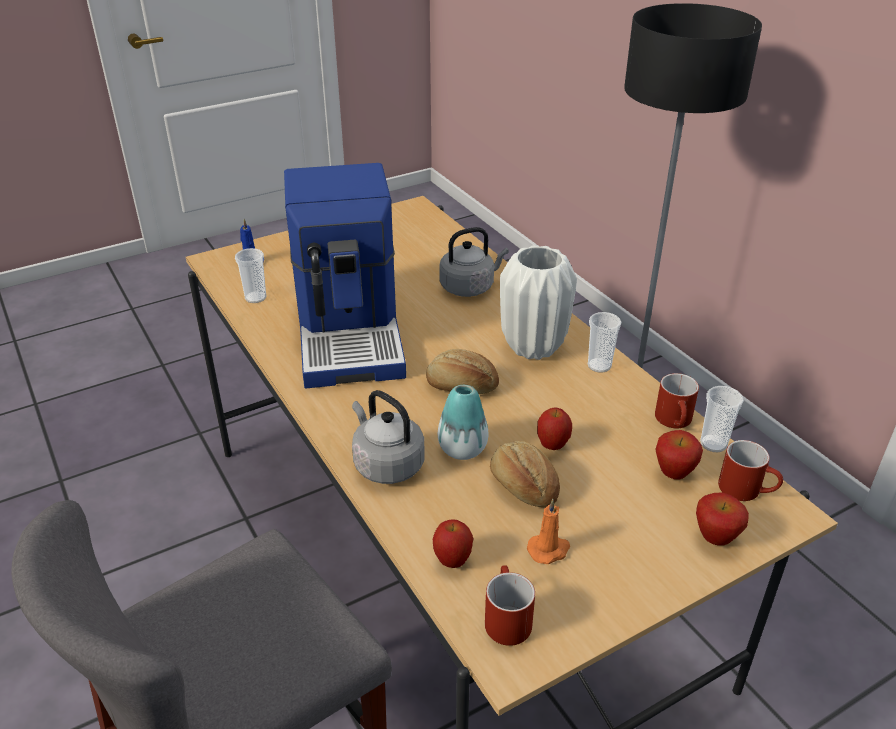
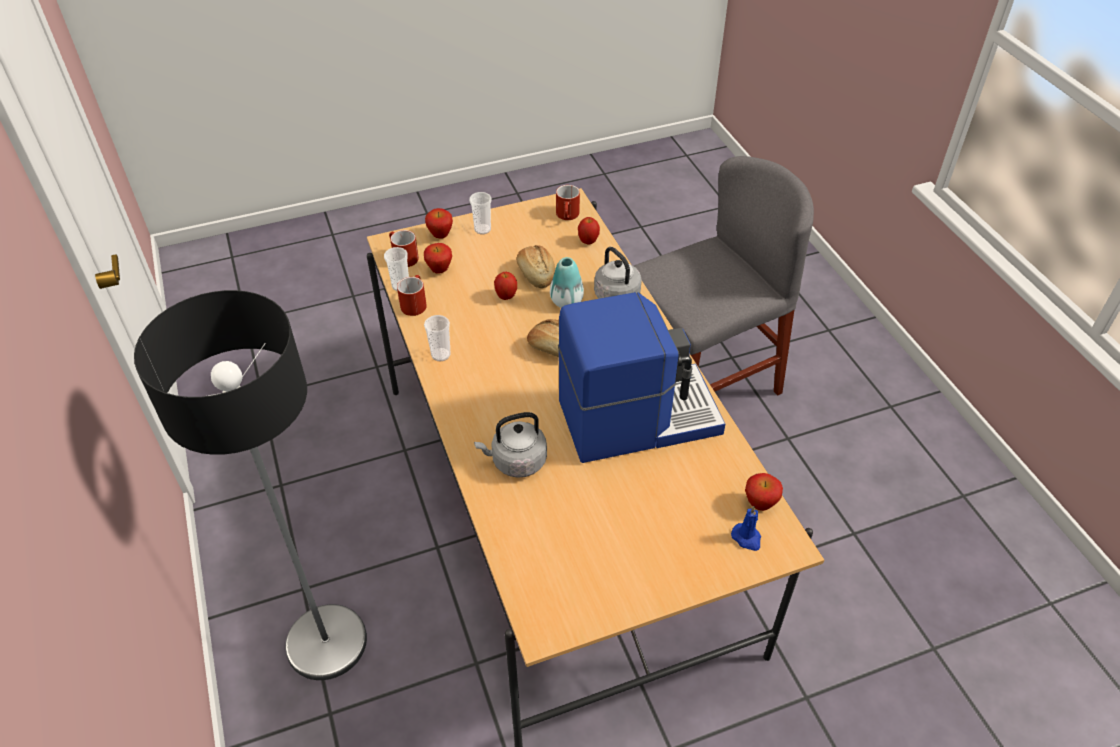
camera: 170 degrees left, 10 degrees up
cup [235,248,266,303] -> cup moved to [469,192,492,234]
coffee machine [284,163,406,389] -> coffee machine turned 75 degrees clockwise [558,292,725,463]
white vase [500,245,577,360] -> none
orange candle [527,499,570,564] -> none
none -> apple [745,473,783,511]

